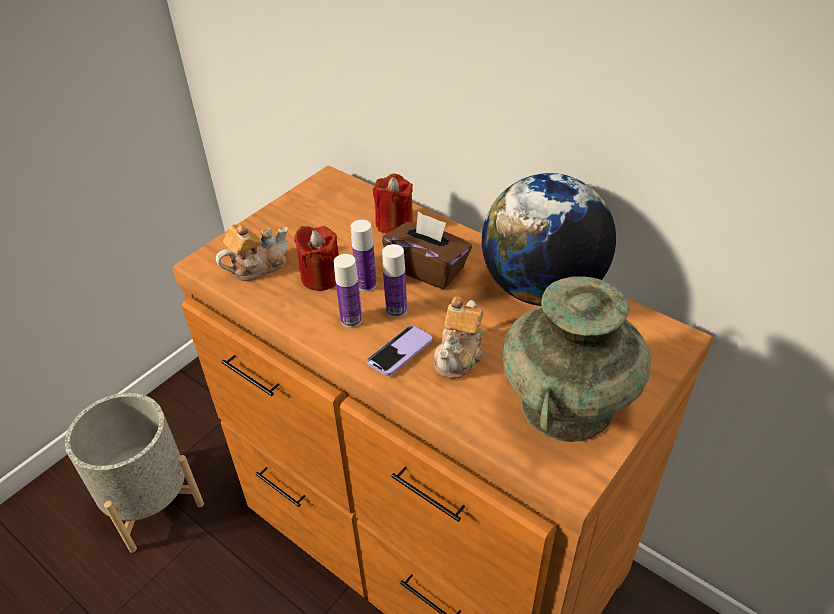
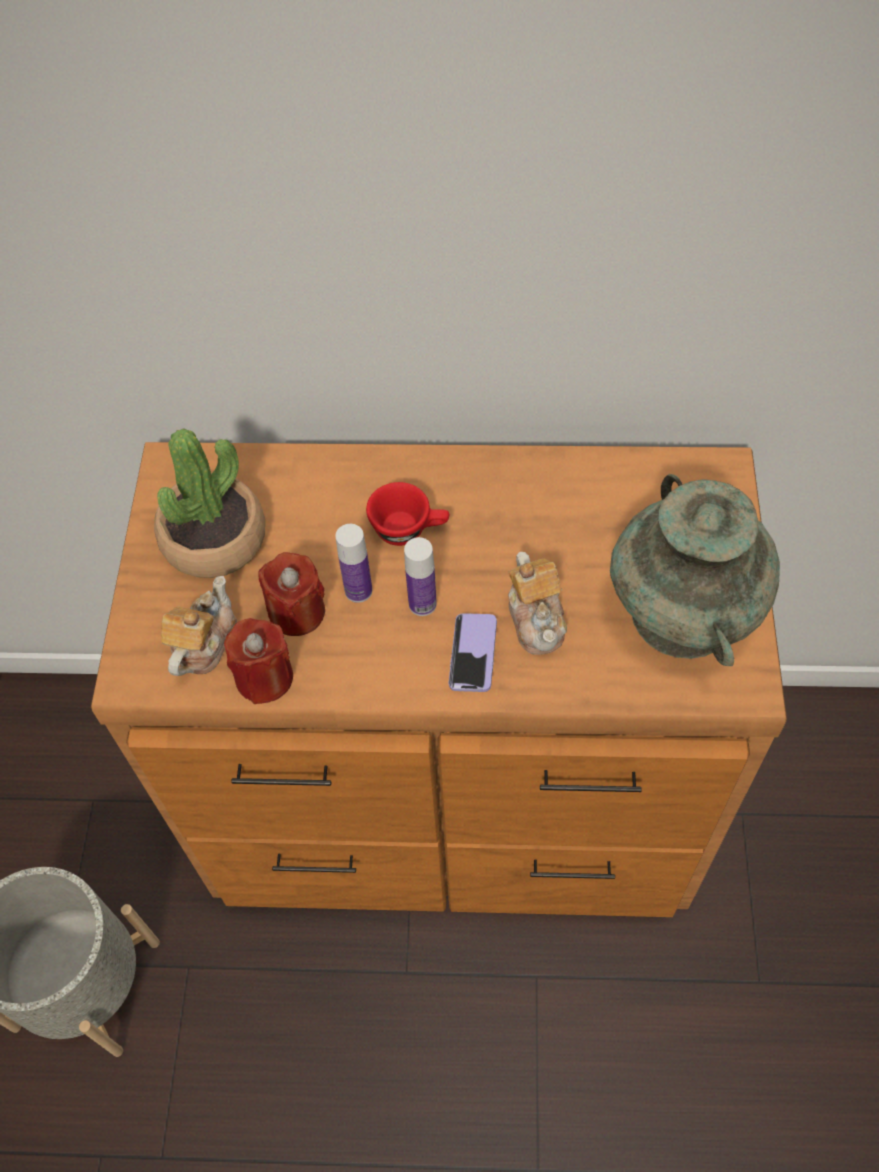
camera: 35 degrees left, 15 degrees up
bottle [334,254,362,328] -> none
red candle [373,173,413,234] -> red candle moved to [224,618,293,704]
brown tissue box [382,211,472,289] -> red cup [366,482,449,546]
globe [482,173,616,306] -> none
none -> potted plant [154,428,265,578]

